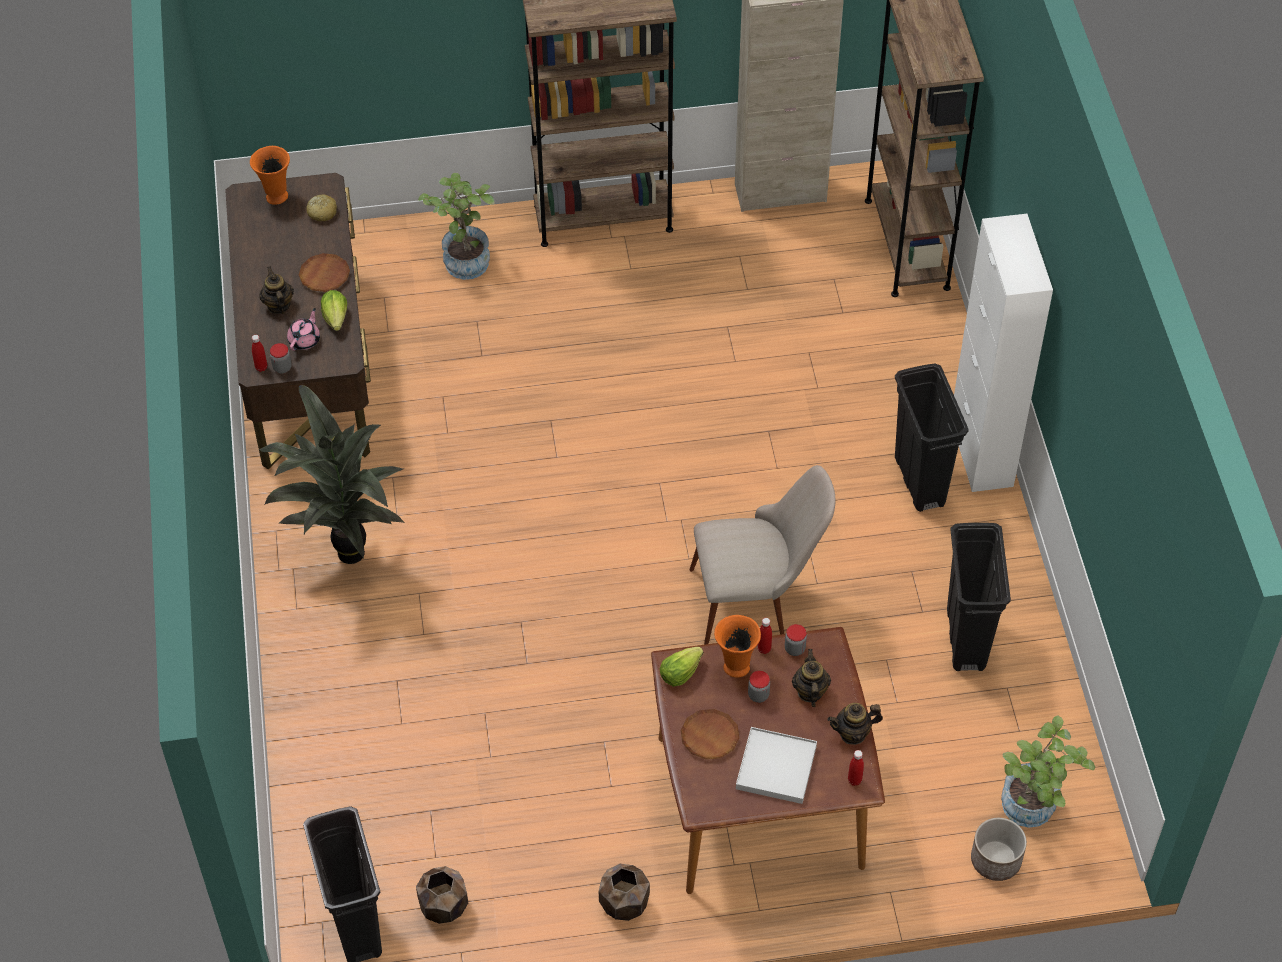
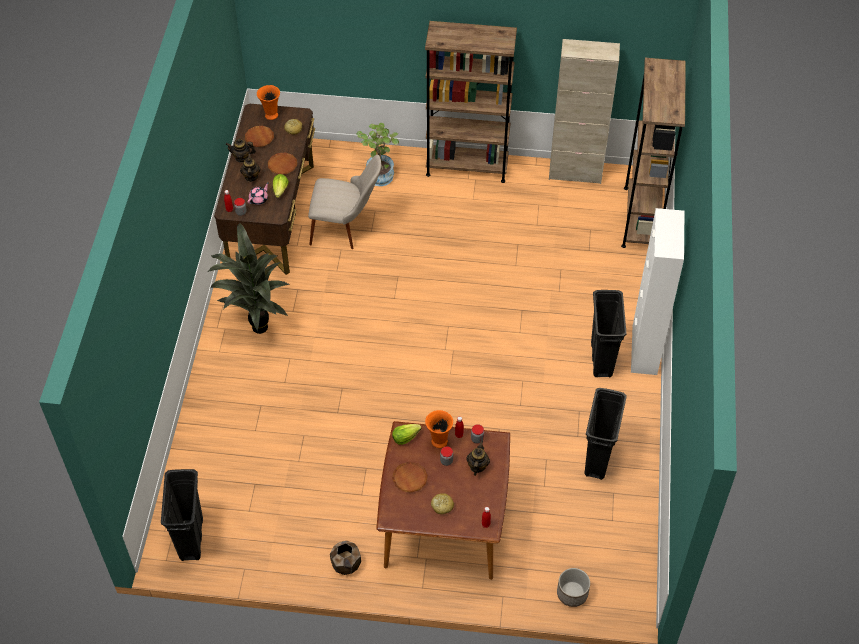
camera: 15 degrees right, 0 degrees up
brown planter [416,866,468,924] -> none
beige chair [689,465,835,645] -> beige chair moved to [308,155,381,249]
white tray [736,727,817,804] -> bread [431,493,454,514]
teapot [828,703,883,745] -> teapot moved to [225,139,256,163]
potted plant [1001,716,1095,828] -> none
none -> brown plate [245,126,274,147]

